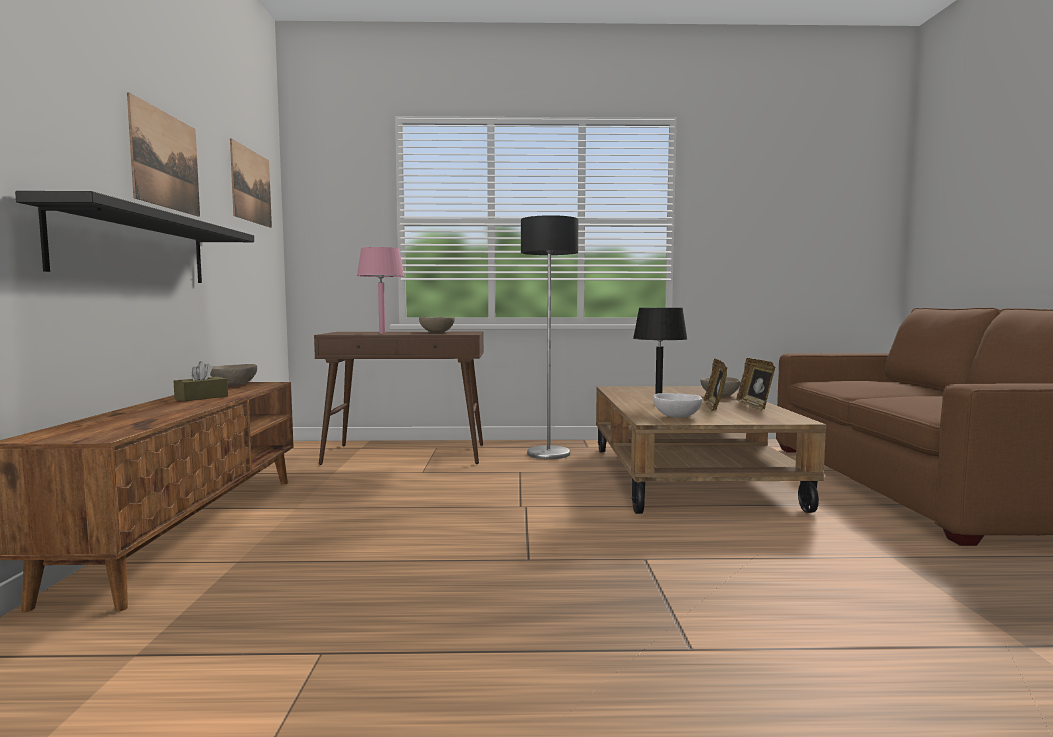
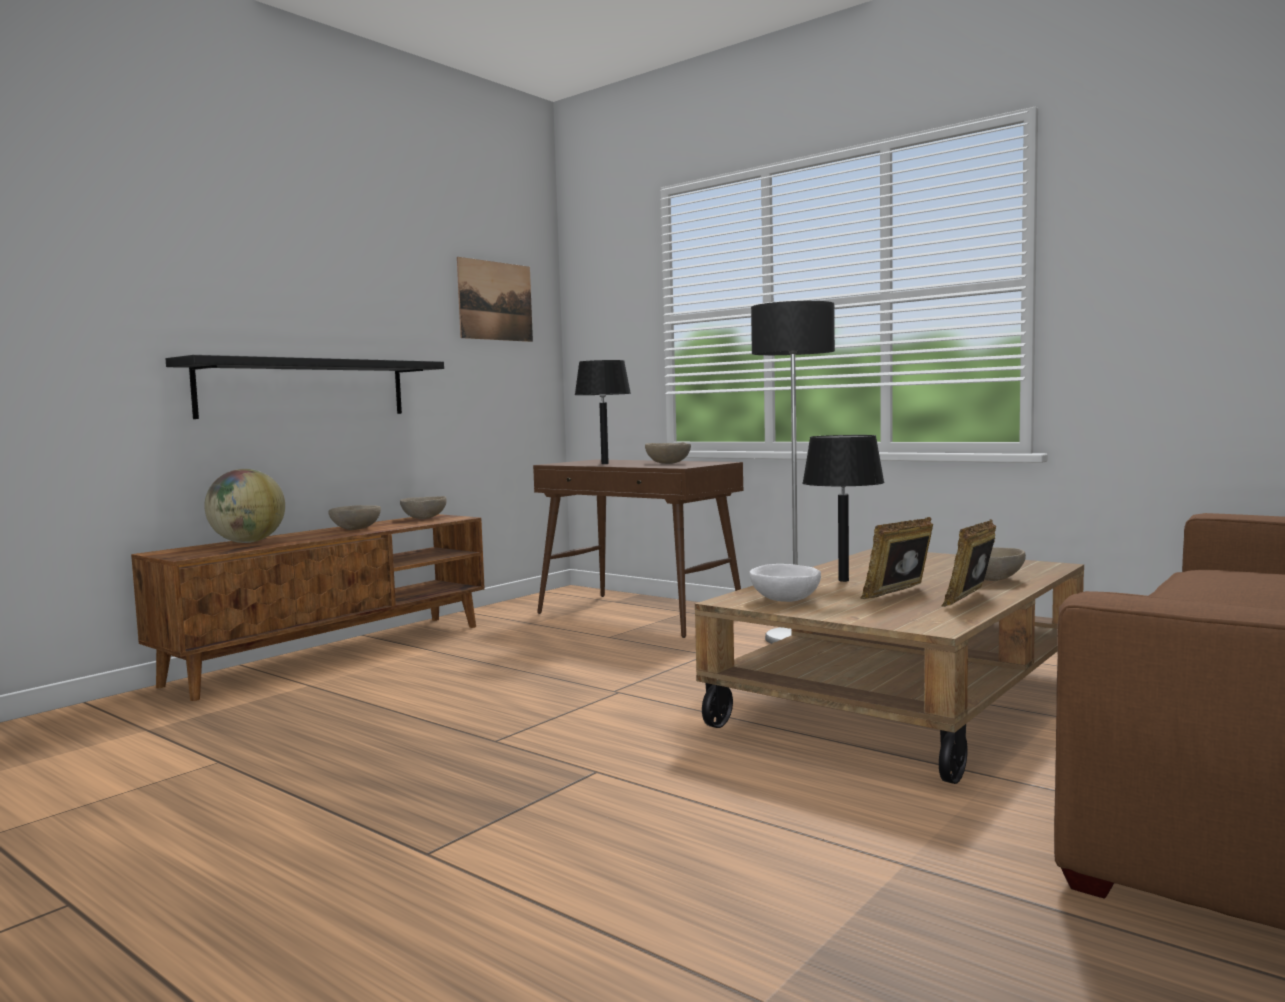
camera: 40 degrees right, 0 degrees up
picture [127,93,200,217] -> none
brown tissue box [174,361,228,401] -> beige bowl [328,505,381,530]
pink table lamp [357,247,404,334] -> black table lamp [575,360,631,464]
none -> globe [204,469,285,543]

